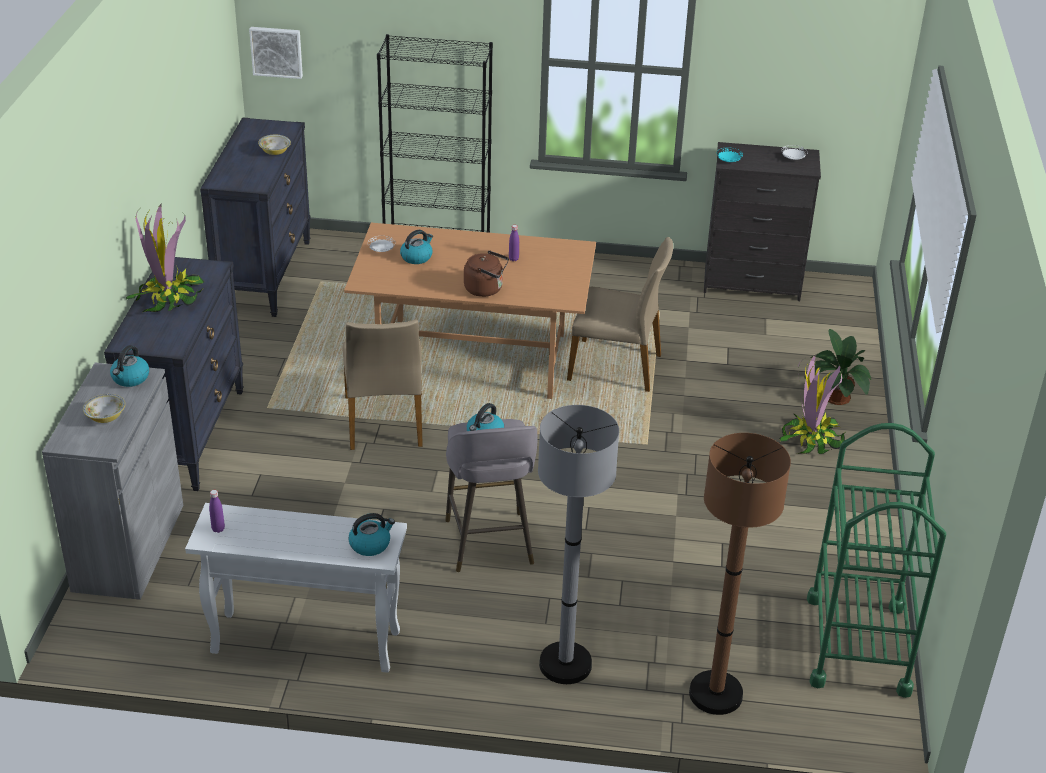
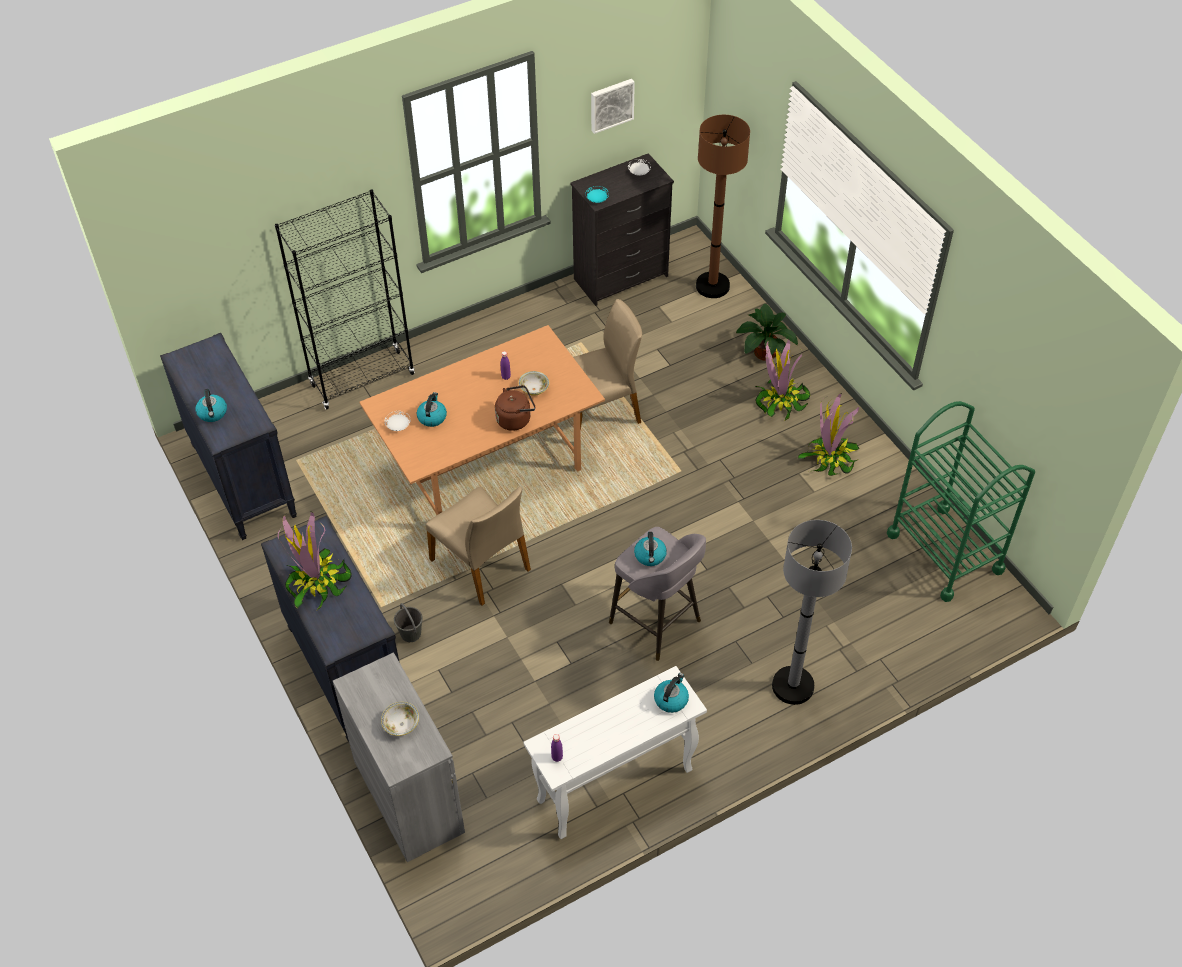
camera: 35 degrees left, 15 degrees up
kettle [110,345,149,387] -> kettle moved to [196,389,227,422]
picture [249,27,303,79] -> picture moved to [591,79,635,134]
bowl [258,135,291,155] -> bowl moved to [518,371,549,396]
brown floor lamp [689,433,791,715] -> brown floor lamp moved to [696,115,750,298]
none -> grey bucket [394,603,423,642]
none -> potted plant [798,393,860,476]

